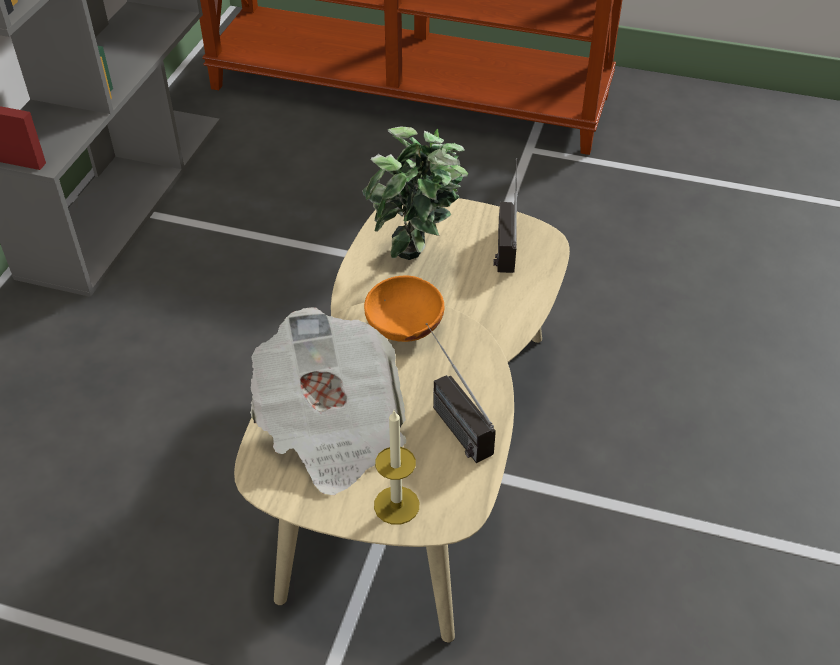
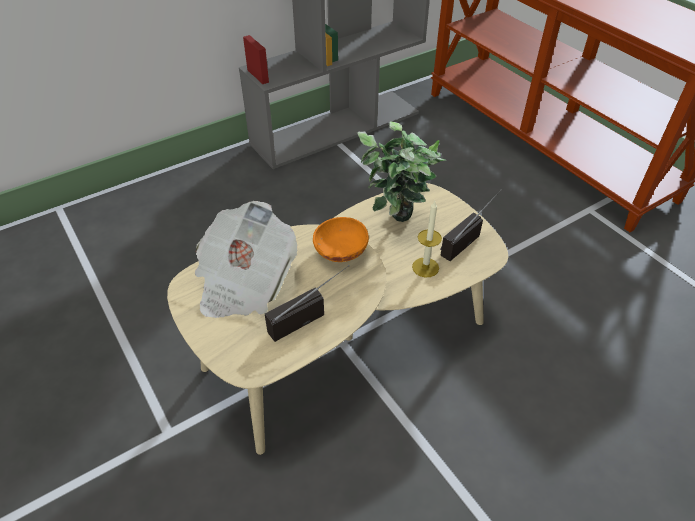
camera: 40 degrees right, 0 degrees up
candle [374,410,419,525] -> candle moved to [412,201,442,277]
radio [426,323,496,463] -> radio turned 45 degrees clockwise [265,265,349,342]

